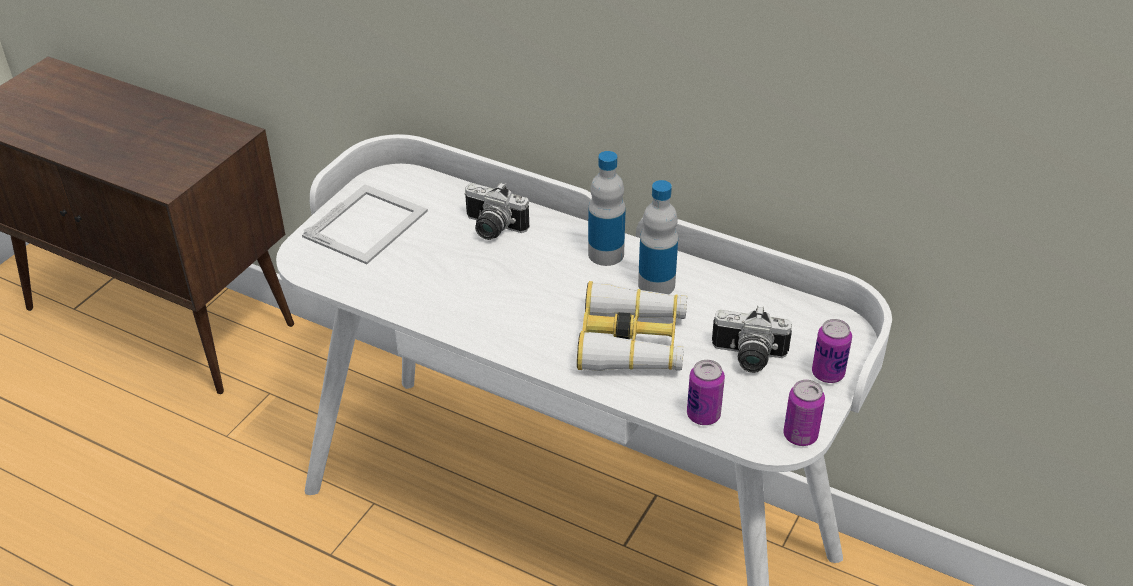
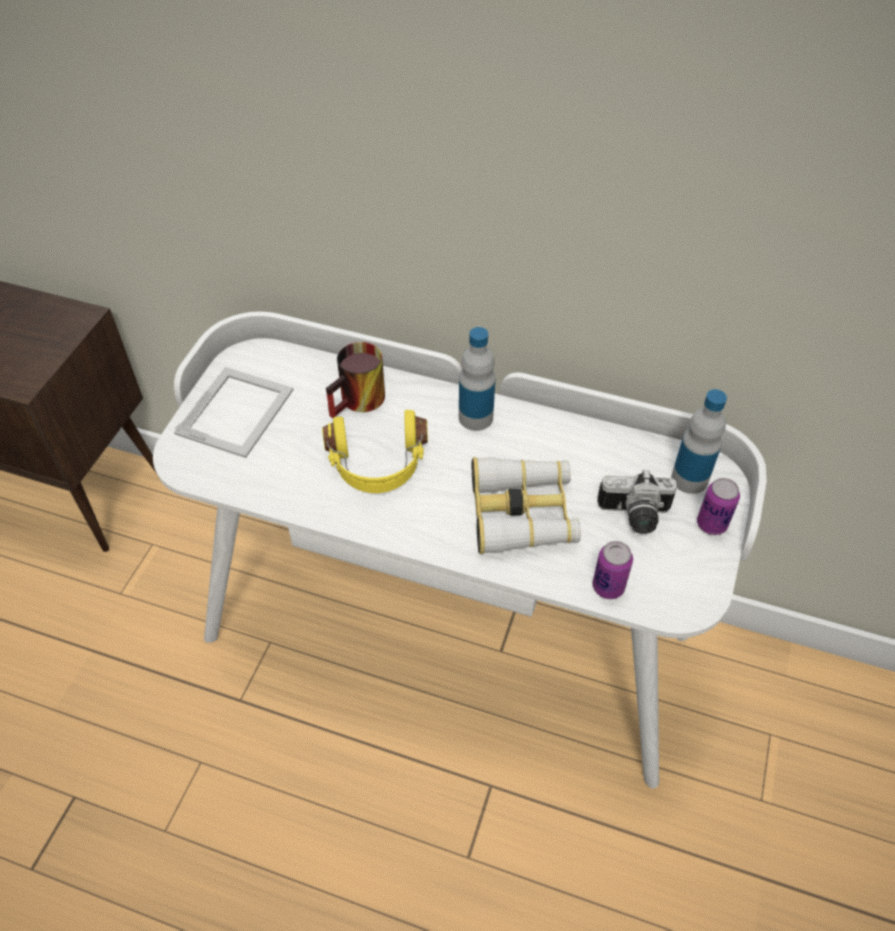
camera: 10 degrees left, 10 degrees up
camera [465,182,529,240] -> mug [326,342,385,418]
bottle [638,180,678,294] -> bottle moved to [671,389,727,494]
can [783,380,825,446] -> none
none -> yellow headphones [322,410,428,493]

